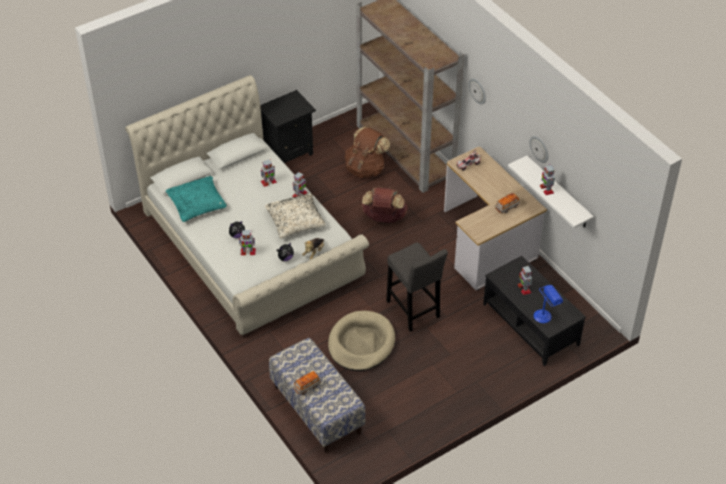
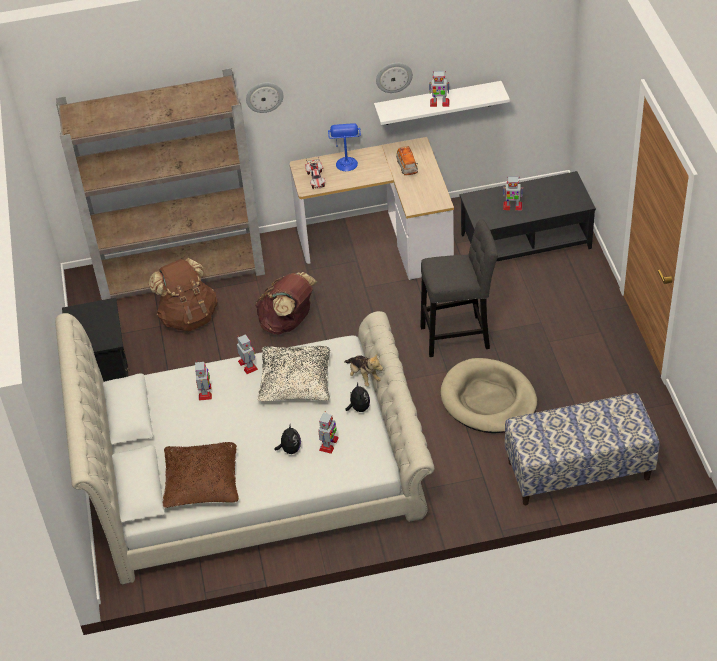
camera: 65 degrees left, 0 degrees up
turquoise pillow [166,176,227,222] -> brown pillow [163,442,239,508]
toy car [293,371,321,395] -> none
blue table lamp [534,285,563,323] -> blue table lamp moved to [328,123,361,171]

